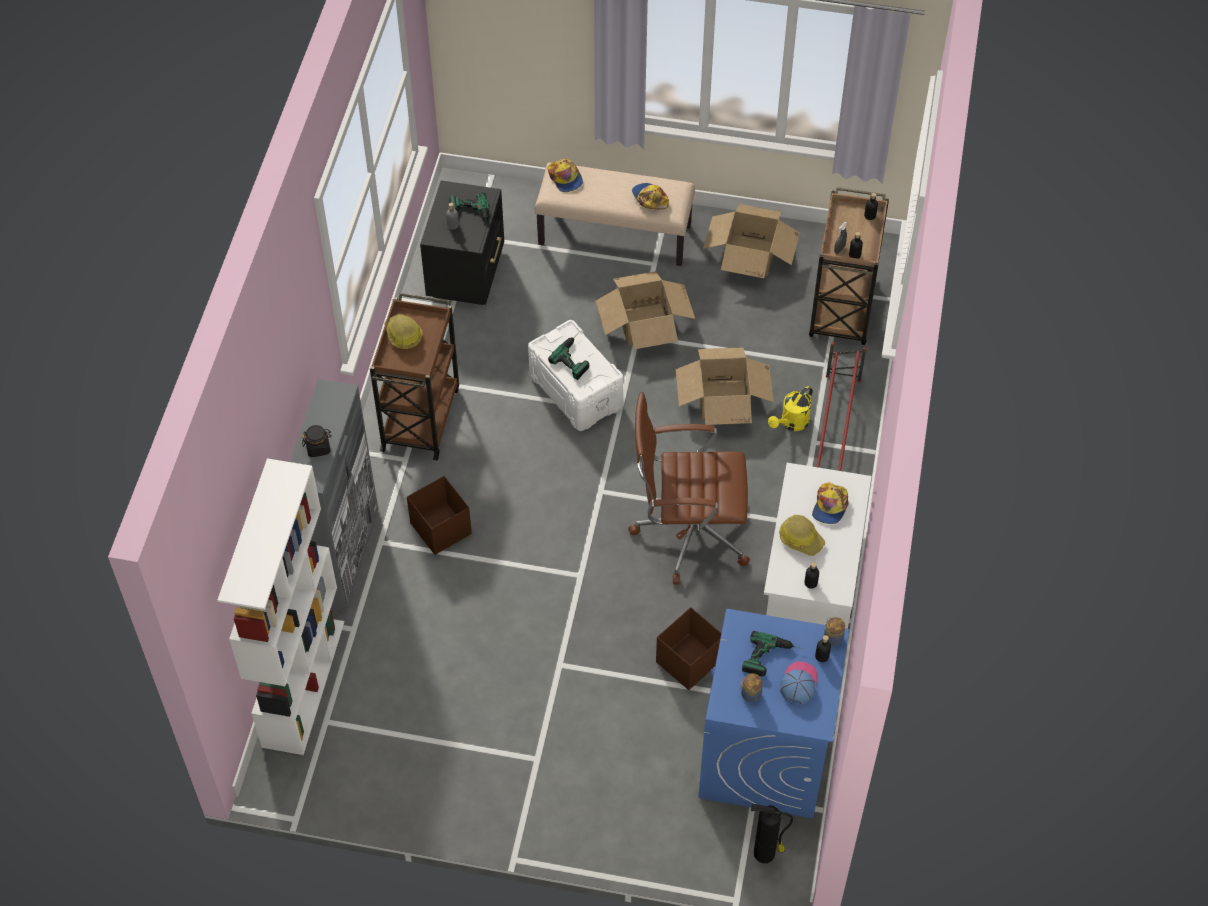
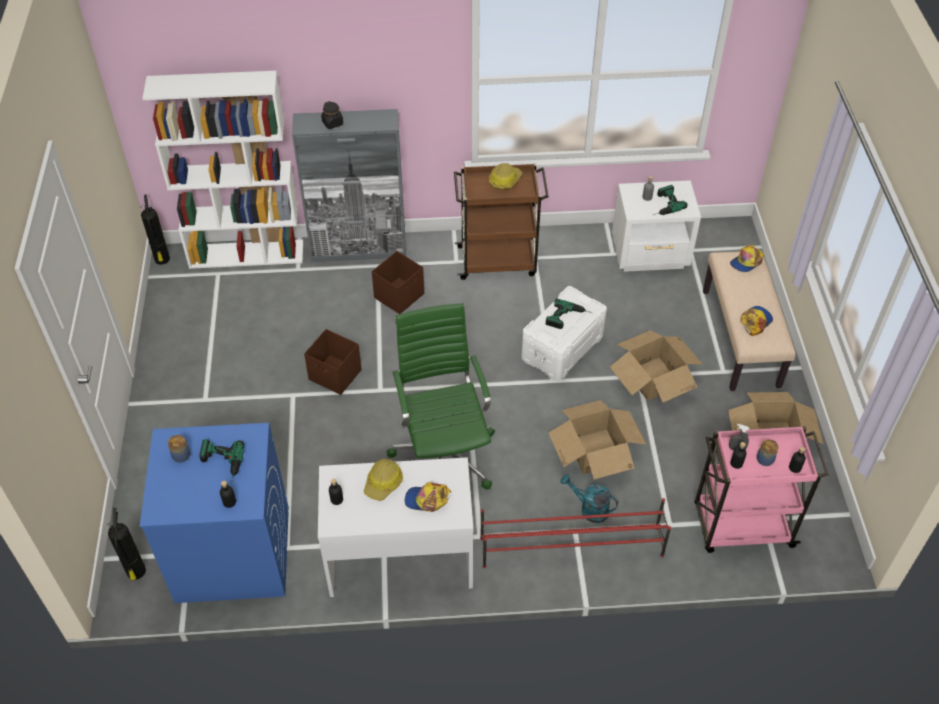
camera: 75 degrees right, 5 degrees down
black nightstand [420,180,504,305] -> white nightstand [612,180,701,272]
brown office chair [628,392,750,585] -> green office chair [386,303,495,489]
brown storage box [656,607,721,690] -> brown storage box moved to [304,329,362,395]
yellow watering can [768,386,813,431] -> turquoise watering can [560,474,618,523]
cap [780,661,818,704] -> none
brown cart [809,187,889,345] -> pink cart [695,426,829,553]
jar [824,617,845,646] -> jar moved to [757,439,778,466]
none -> fire extinguisher [140,194,170,265]

